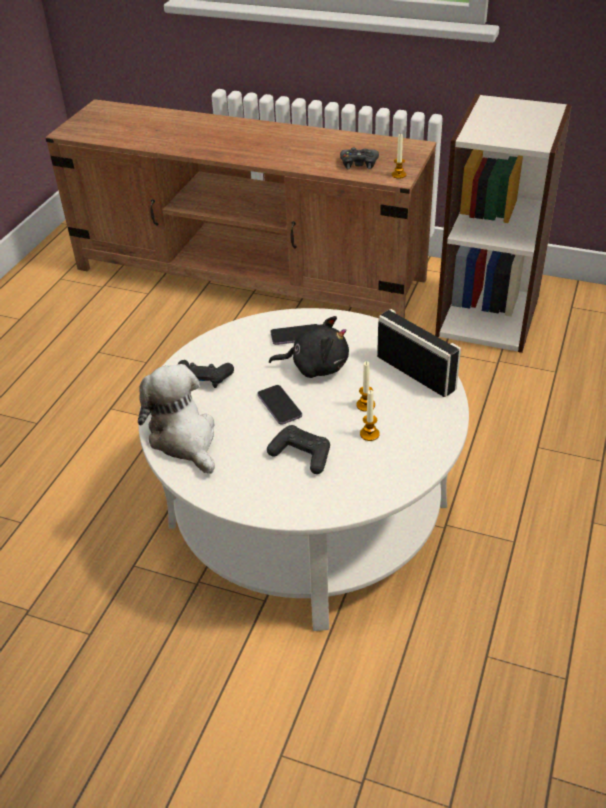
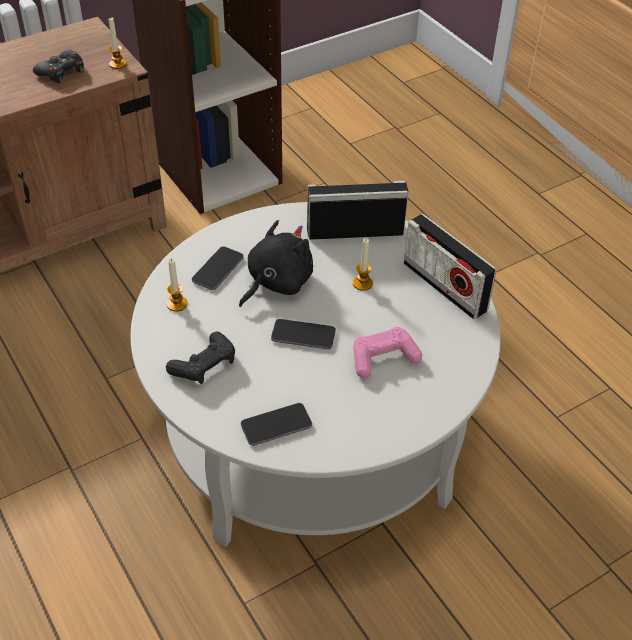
camera: 55 degrees left, 5 degrees up
plush toy [138,364,215,474] -> phone [241,403,312,446]
black game controller [267,425,330,474] -> pink game controller [353,327,422,378]
candle [360,390,380,441] -> candle moved to [166,258,187,312]
none -> radio [404,214,496,319]

